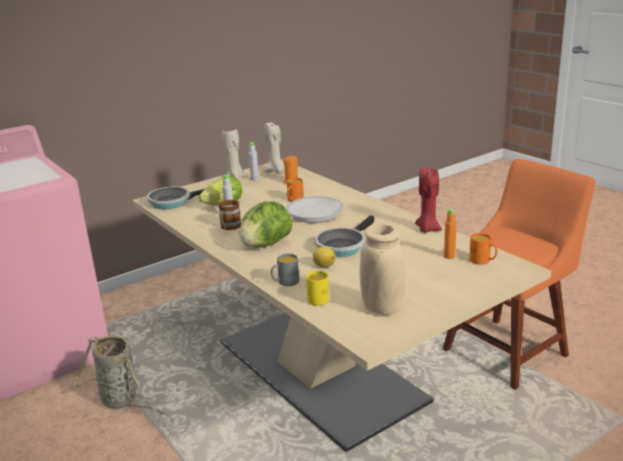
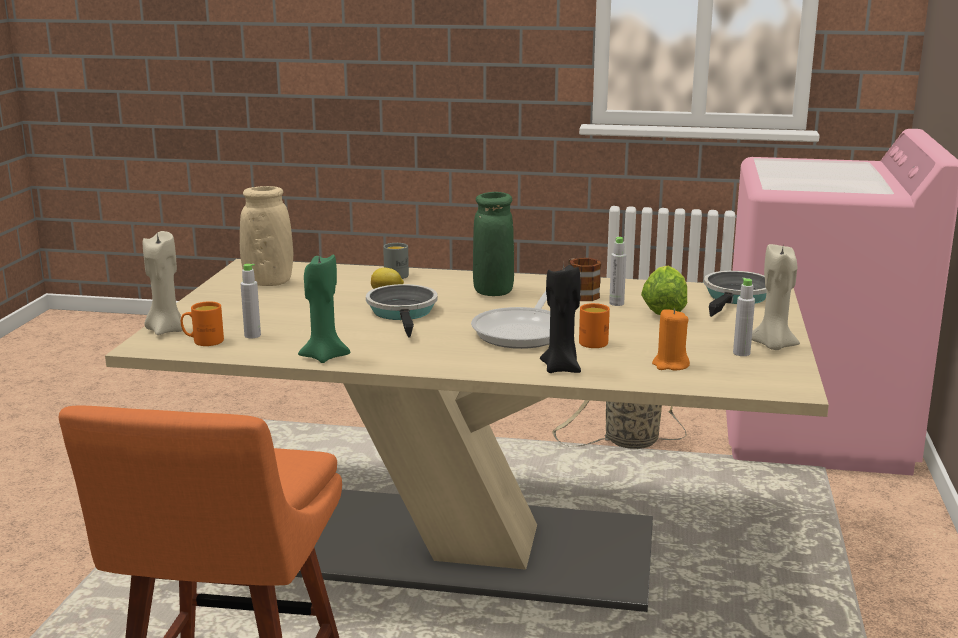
camera: 135 degrees right, 5 degrees down
lettuce [239,201,292,248] -> green vase [473,192,514,296]
beige candle [264,122,284,172] -> beige candle moved to [143,231,183,335]
yellow mug [306,271,329,306] -> none
red candle [415,167,442,233] -> green candle [298,254,350,363]
orange bottle [444,209,457,259] -> grey bottle [241,264,261,338]
none -> black candle [540,262,581,373]

